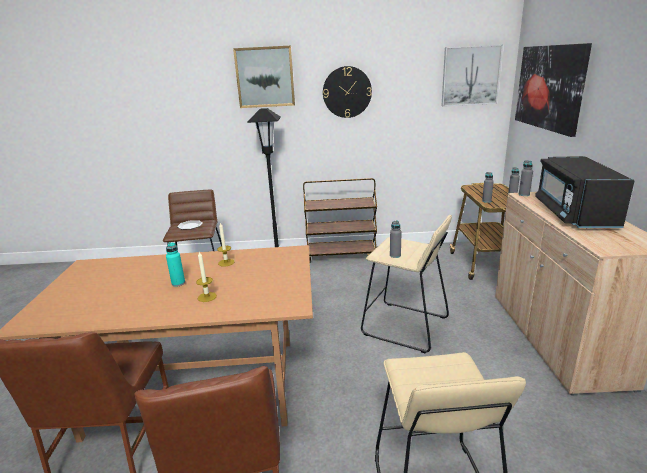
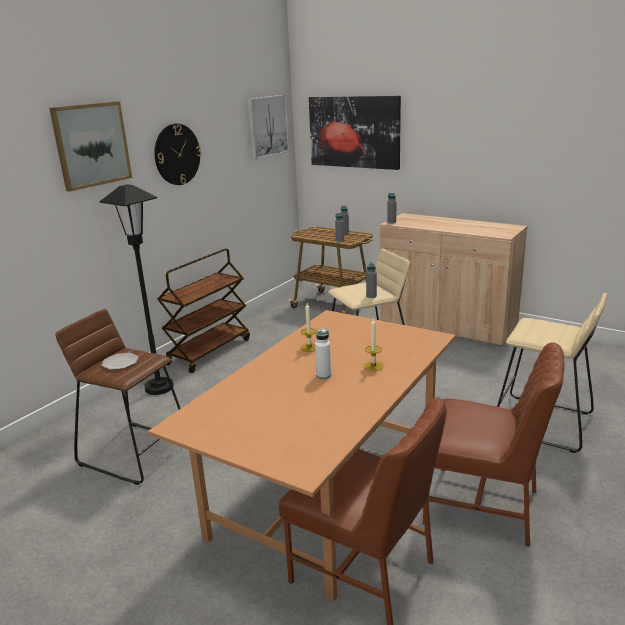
camera: 55 degrees left, 0 degrees up
turquoise bottle [166,242,185,287] -> white bottle [315,328,331,379]
black microwave [535,156,635,228] -> none

